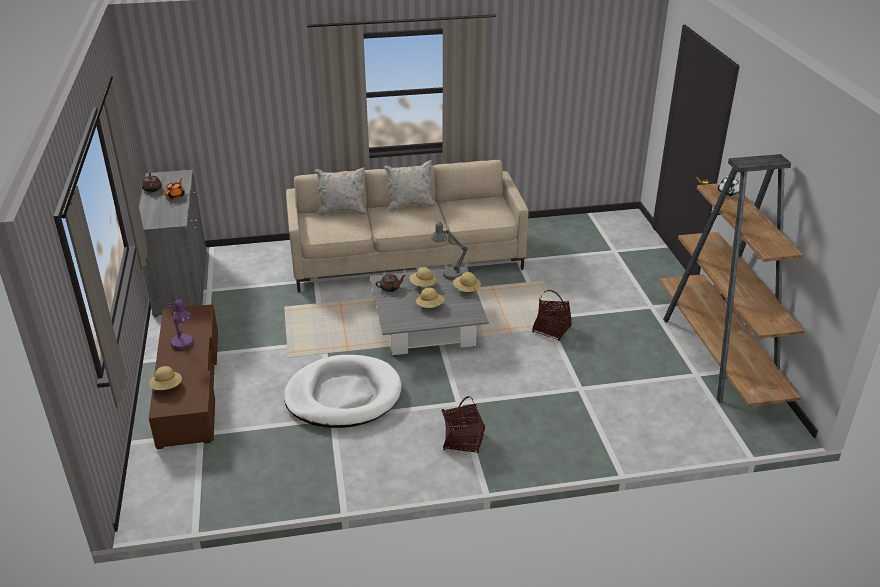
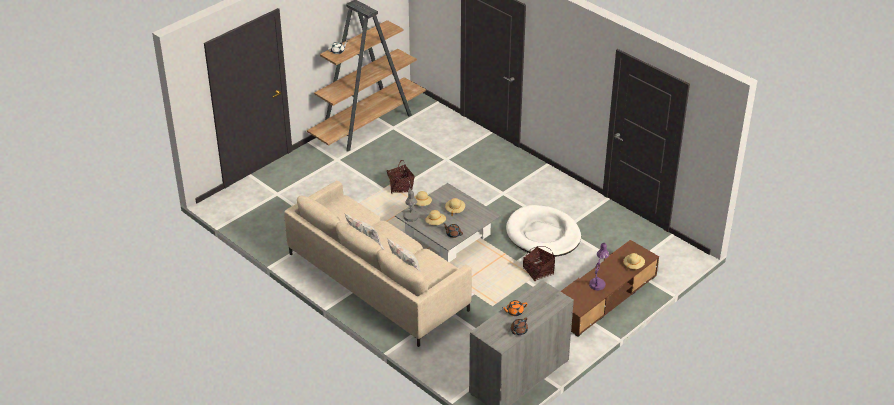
camera: 125 degrees left, 5 degrees up
basket [442,396,485,453] -> basket moved to [523,246,555,282]

